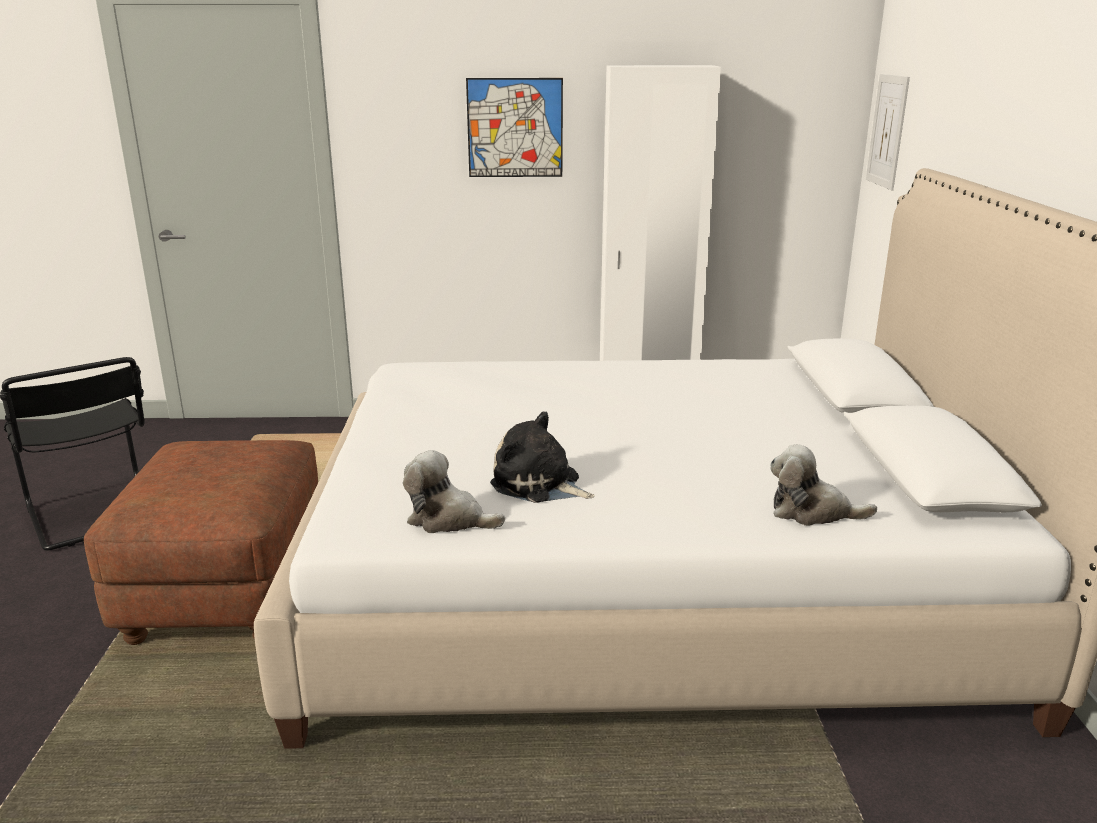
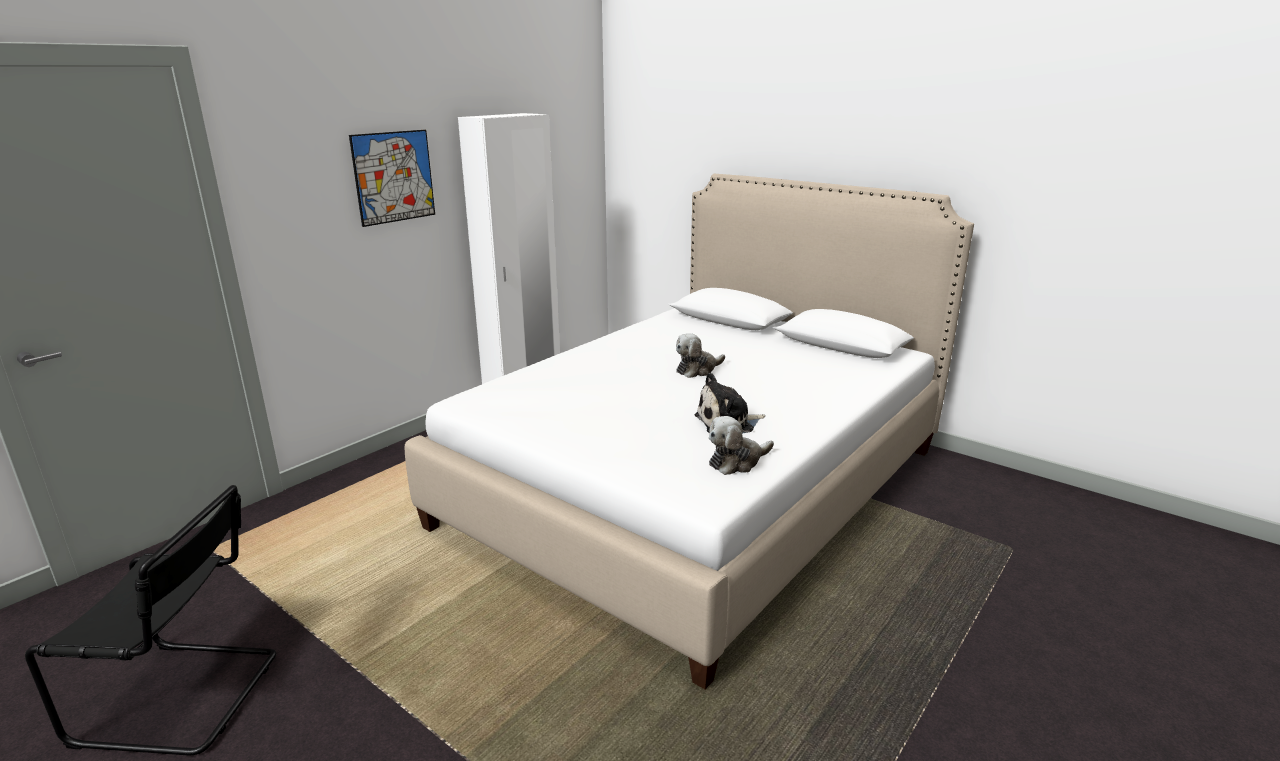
camera: 50 degrees left, 0 degrees up
brown ottoman [84,440,318,645] -> none
plush toy [770,444,877,526] -> plush toy moved to [676,333,725,378]
picture [866,74,910,190] -> none

